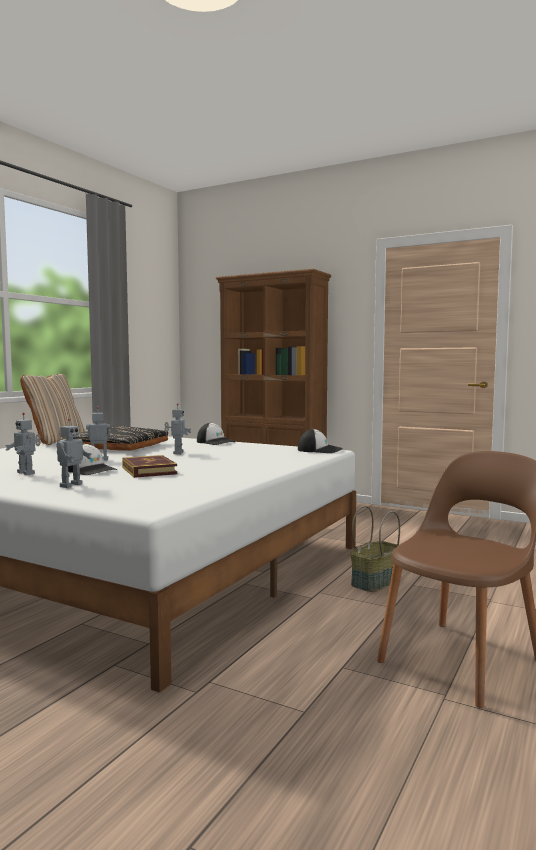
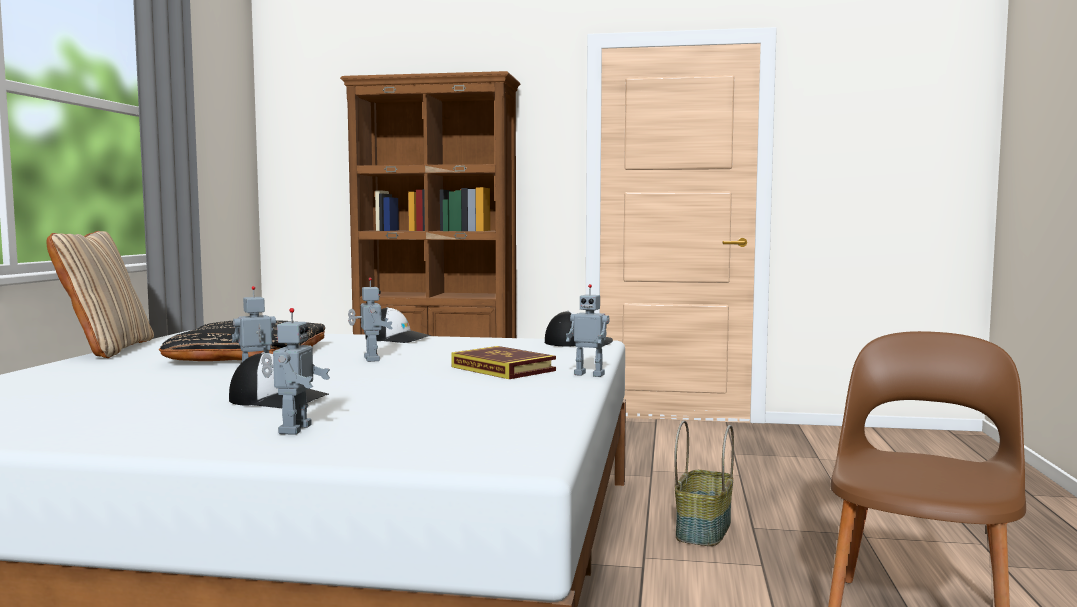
camera: 20 degrees left, 0 degrees up
toy robot [5,413,41,475] -> toy robot moved to [566,284,610,377]
book [122,455,177,478] -> book moved to [451,346,556,379]

